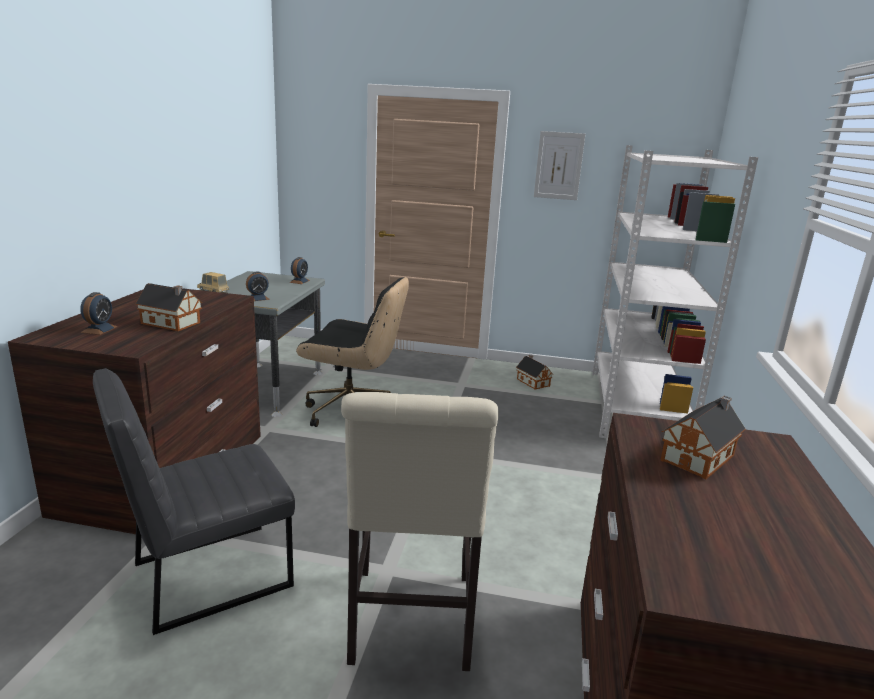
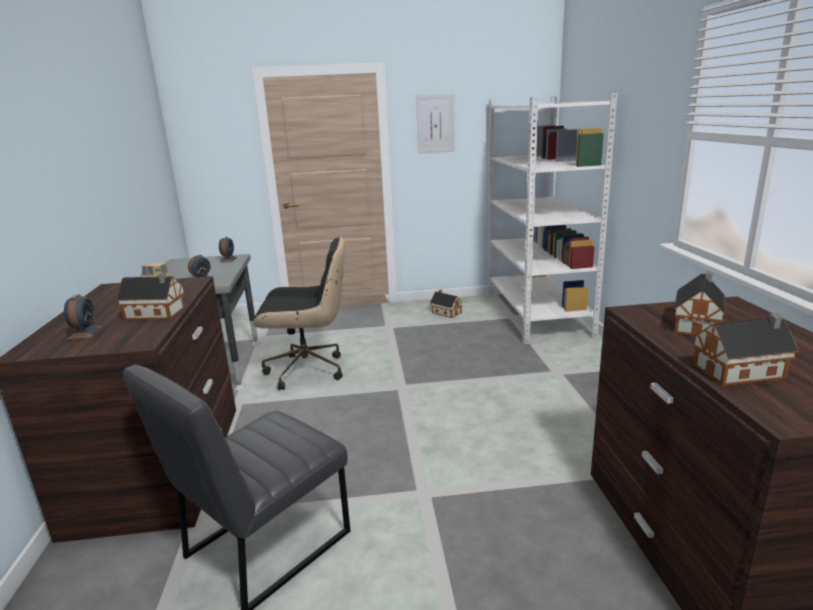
camera: 15 degrees left, 0 degrees up
beige stool [341,392,499,671] -> none
none -> toy house [693,314,799,386]

